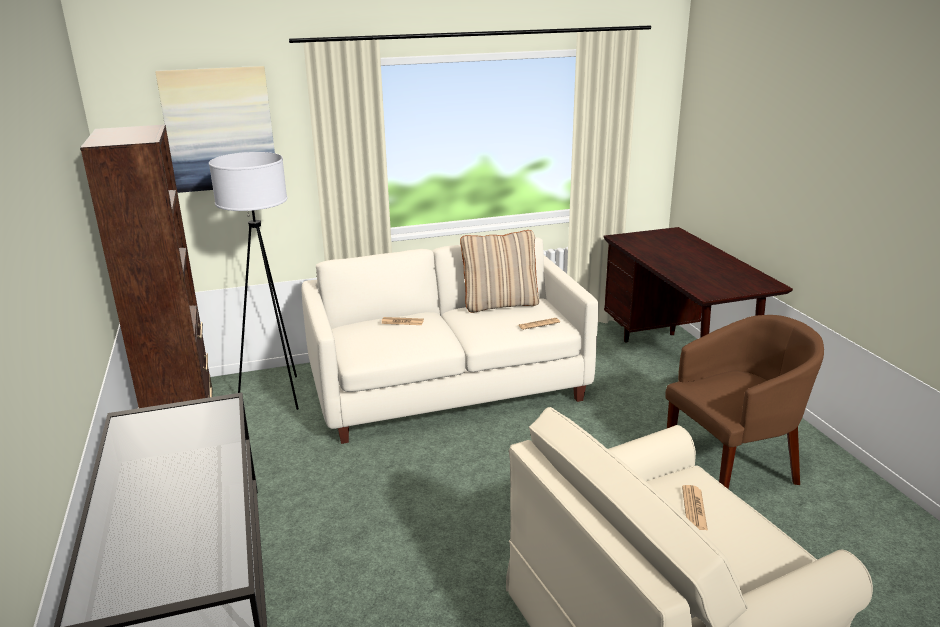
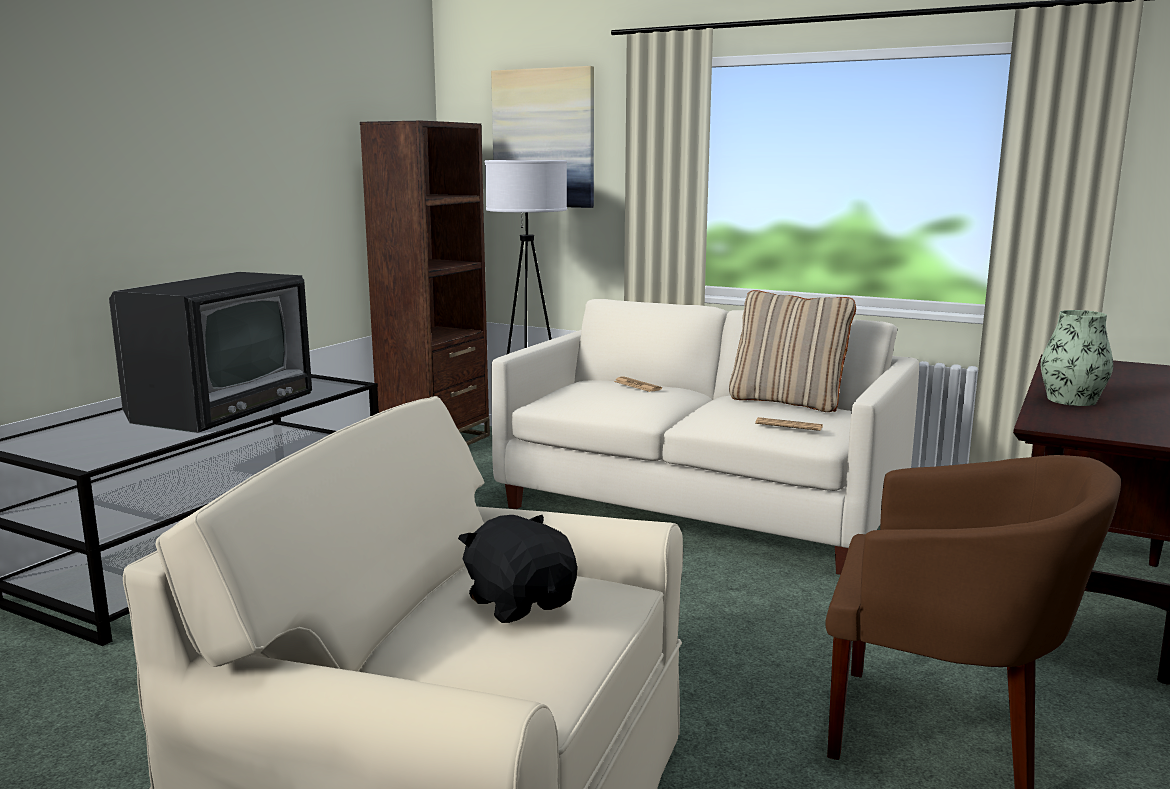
camera: 45 degrees right, 10 degrees down
newspaper [682,485,708,530] -> black plush toy [458,515,577,623]
none -> television [109,272,312,433]
none -> vase [1041,310,1113,406]

